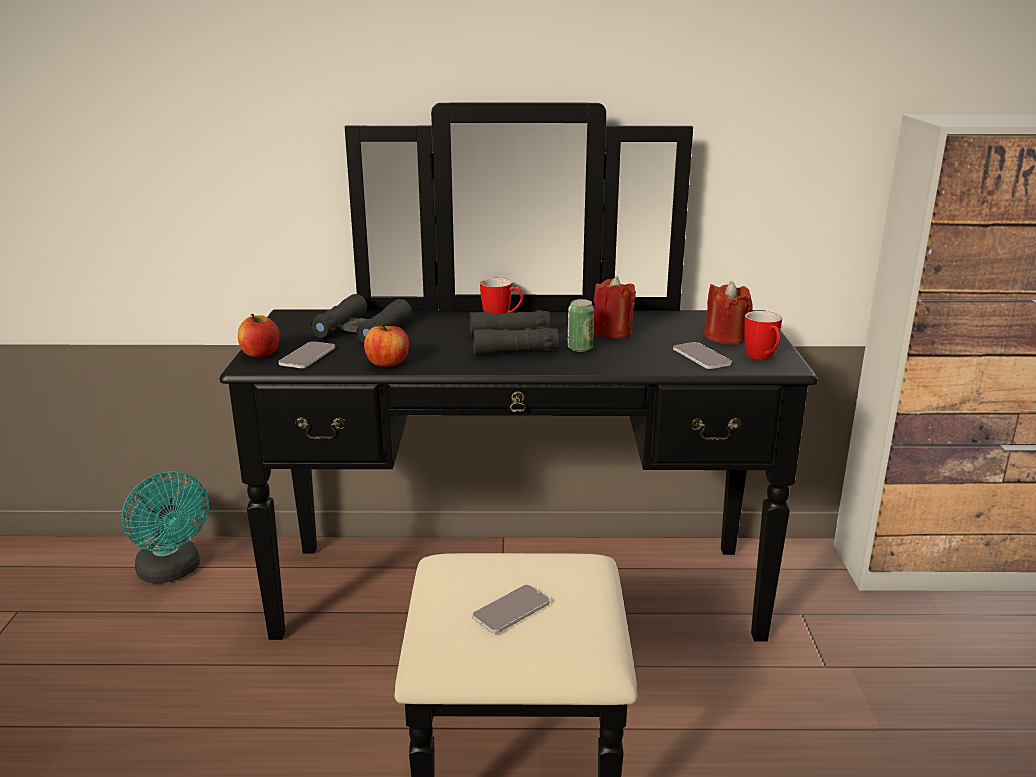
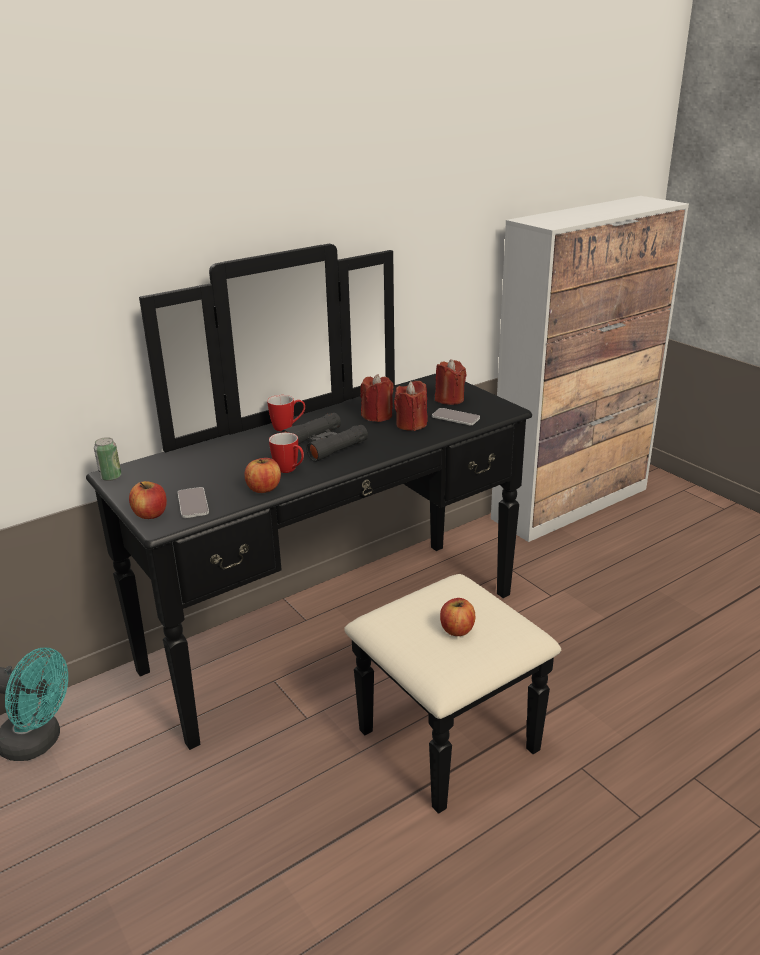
camera: 35 degrees left, 5 degrees up
black binoculars [310,294,412,343] -> none
phone [472,585,550,633] -> apple [440,598,475,636]
can [567,299,594,352] -> can moved to [94,437,122,481]
mug [744,311,782,360] -> mug moved to [269,432,304,473]
none -> red candle [394,381,428,431]

